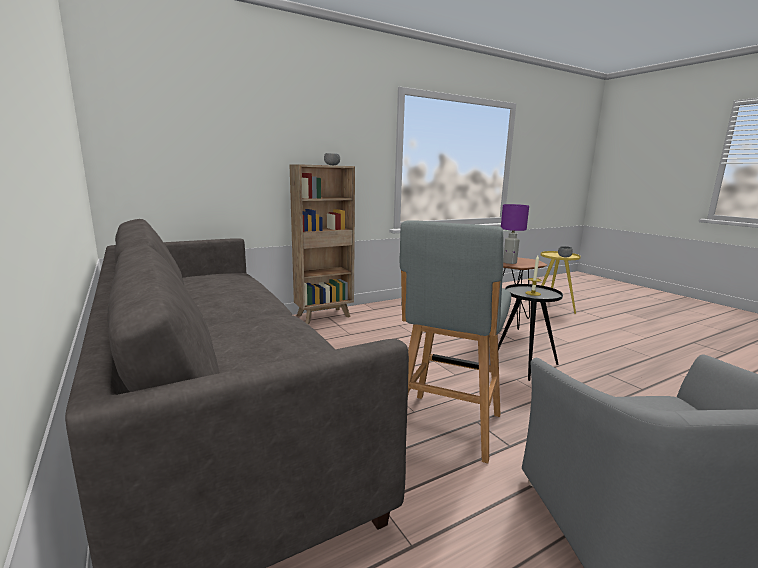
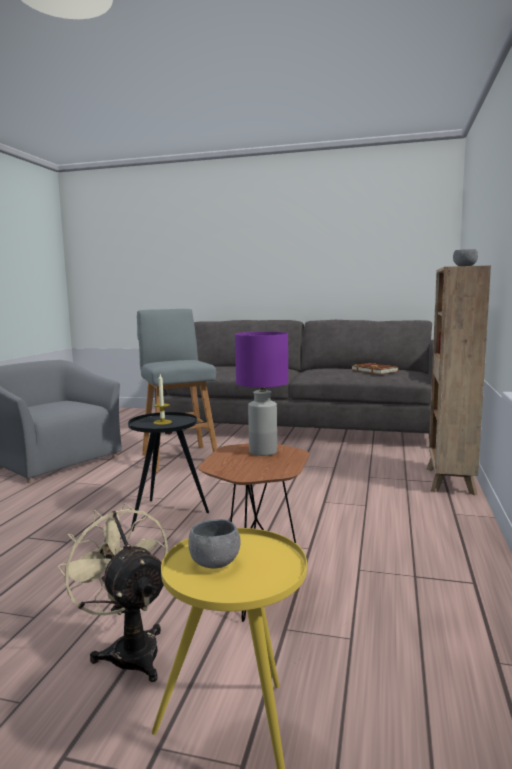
camera: 135 degrees right, 5 degrees down
none -> beige fan [58,504,168,682]
none -> brown book [351,363,399,375]

